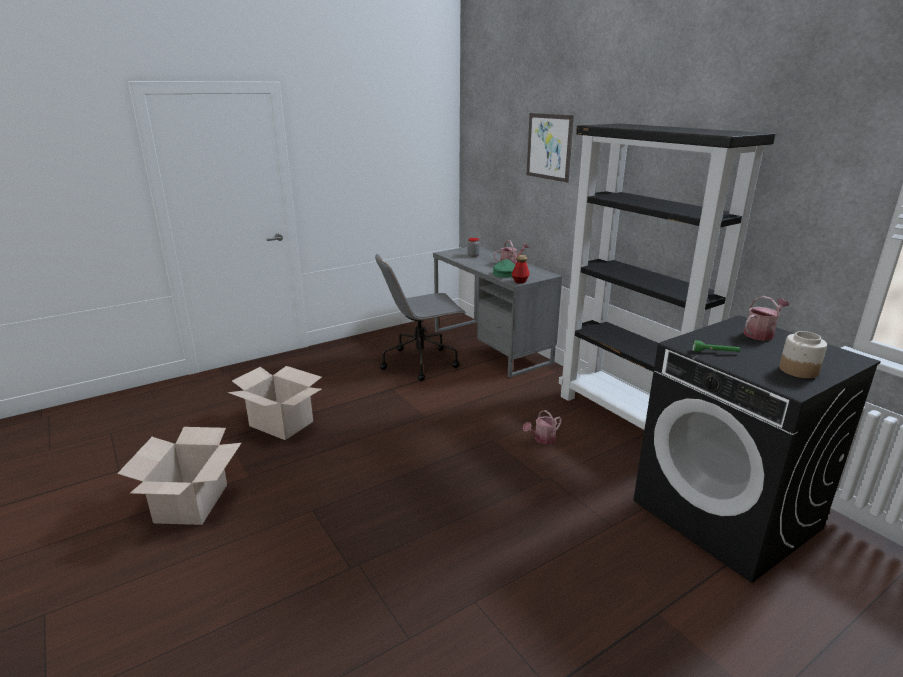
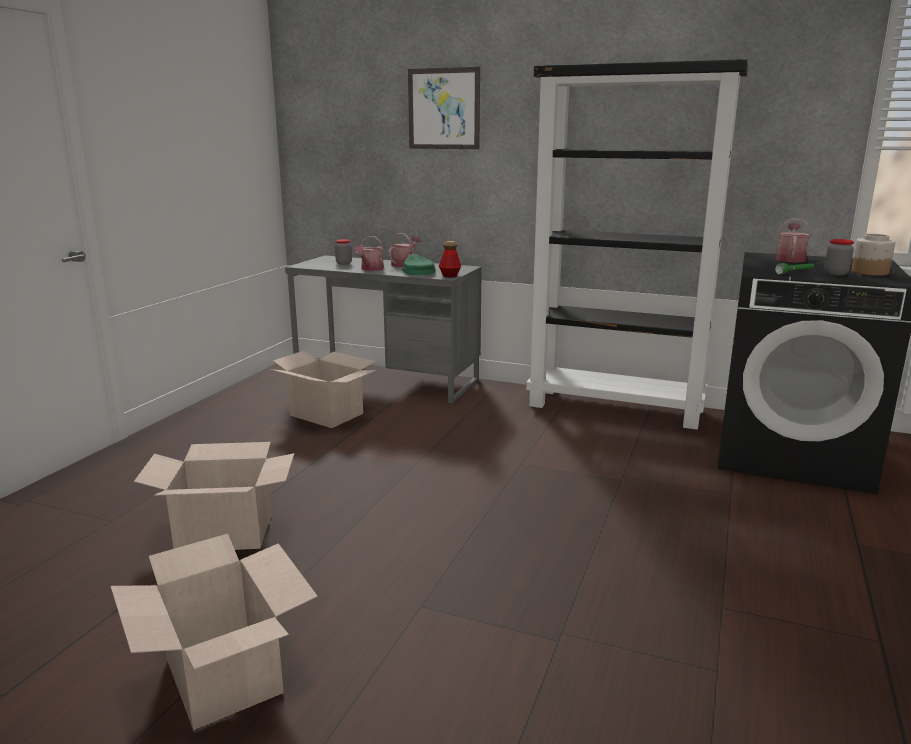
camera: 35 degrees left, 5 degrees down
grey office chair [375,254,466,381] -> cardboard box [270,351,376,428]
watering can [523,410,562,444] -> watering can moved to [354,236,384,271]
none -> jar [824,239,854,275]

